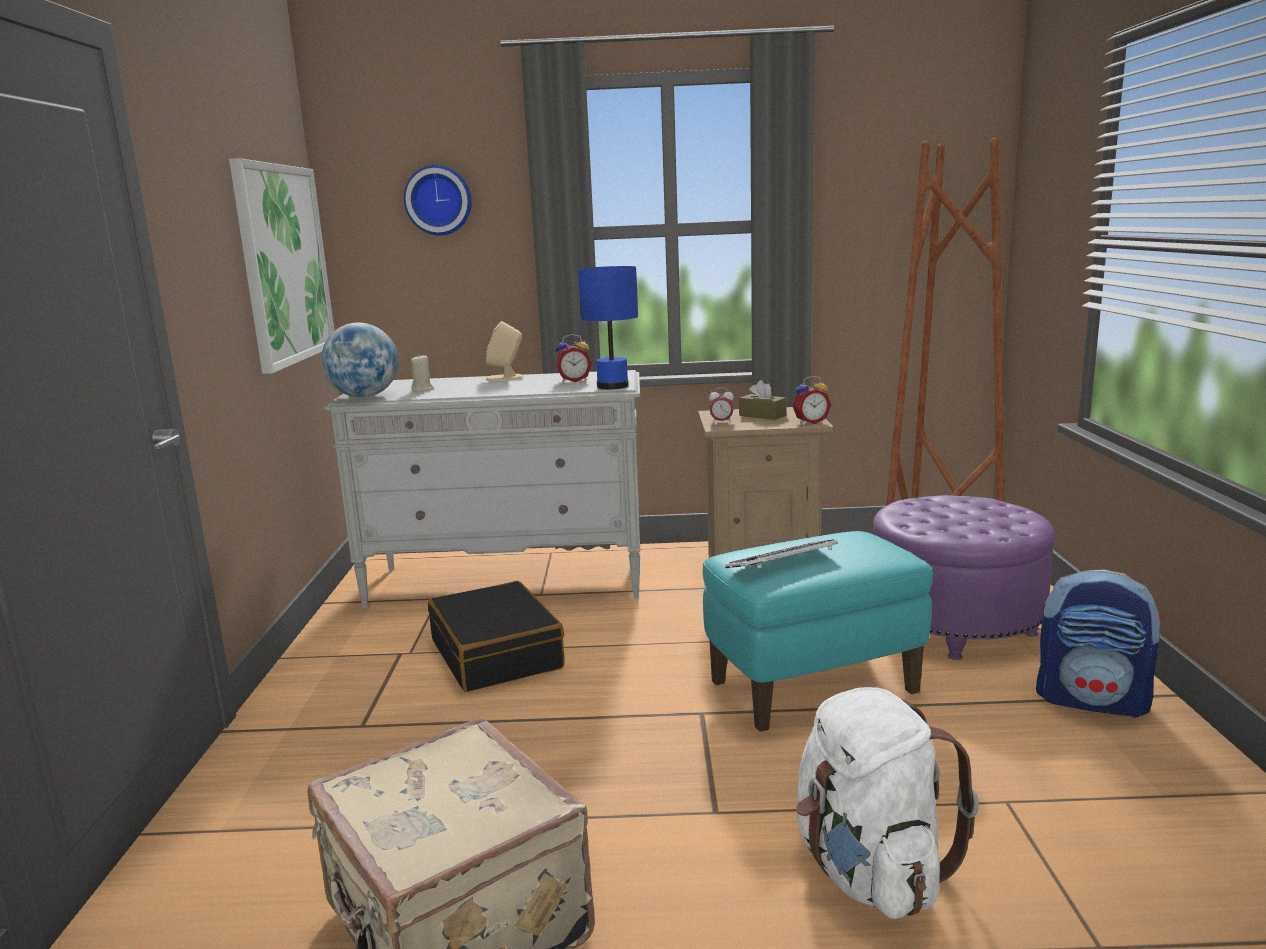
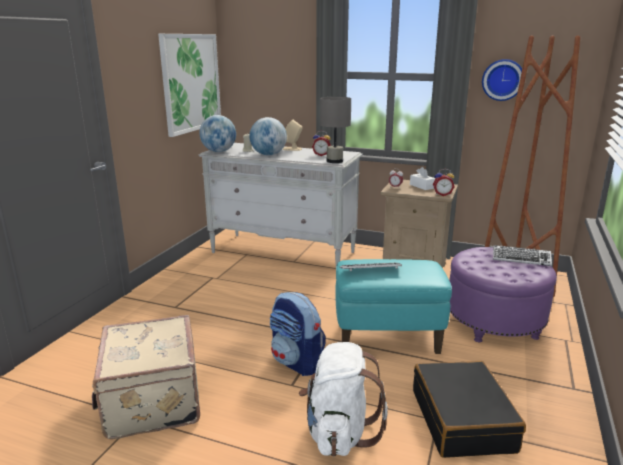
camera: 20 degrees right, 5 degrees up
wall clock [404,165,472,235] -> wall clock moved to [482,59,522,101]
black suitcase [428,581,565,692] -> black suitcase moved to [413,361,526,458]
blue table lamp [578,266,638,389] -> grey table lamp [320,97,351,163]
brown tissue box [739,380,787,420] -> white tissue box [410,167,436,190]
backpack [1036,569,1163,718] -> backpack moved to [270,292,326,376]
none -> globe [249,117,287,156]
none -> keyboard [493,245,552,266]

